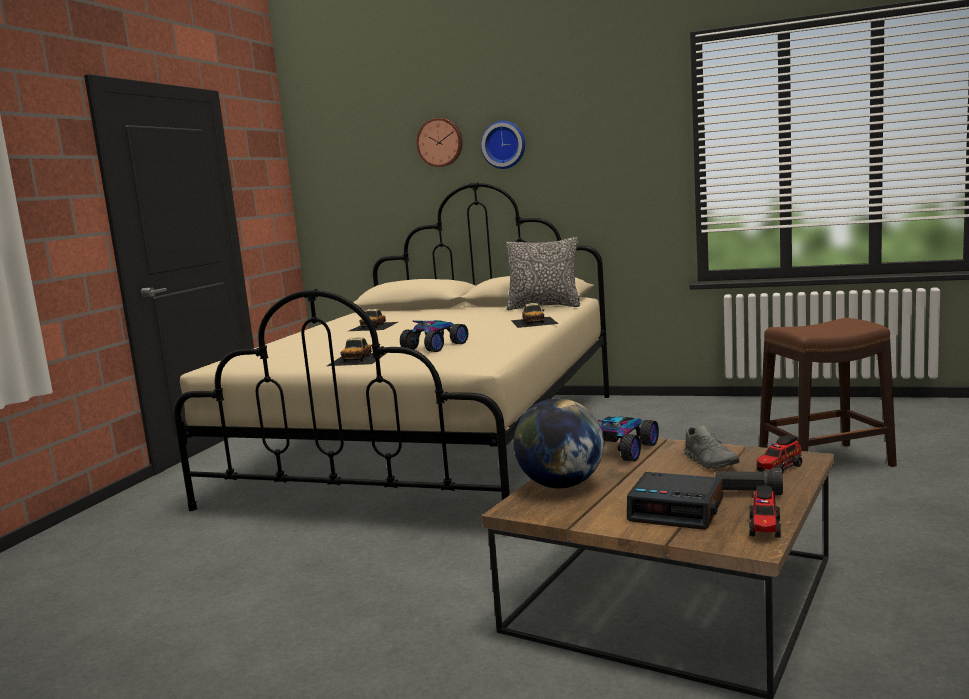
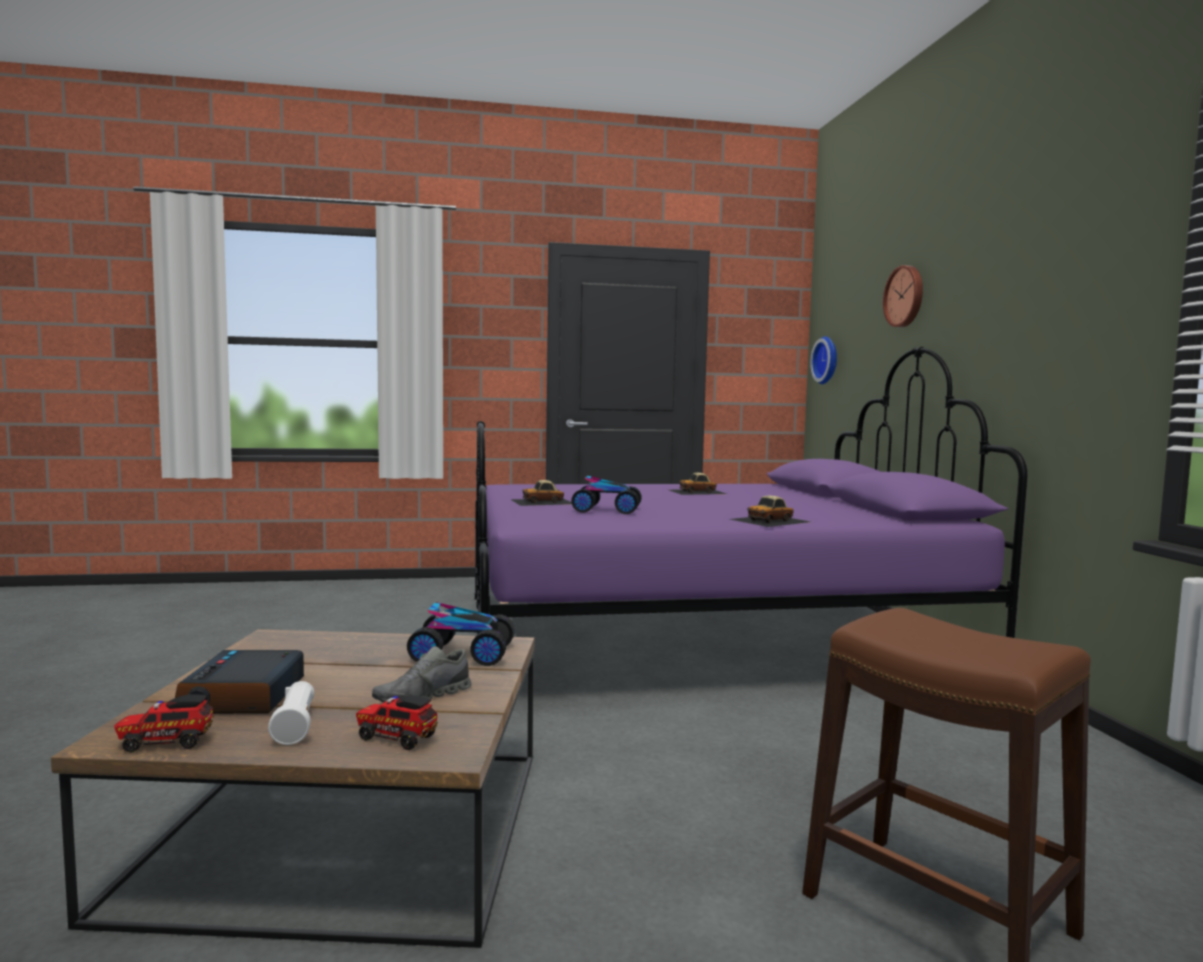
camera: 60 degrees right, 5 degrees down
beige bed [173,182,609,511] -> purple bed [474,347,1028,638]
wall clock [481,121,525,169] -> wall clock moved to [810,336,837,384]
pillow [506,237,580,310] -> none
globe [514,398,604,489] -> none
black flashlight [715,468,783,495] -> white flashlight [268,681,315,745]

